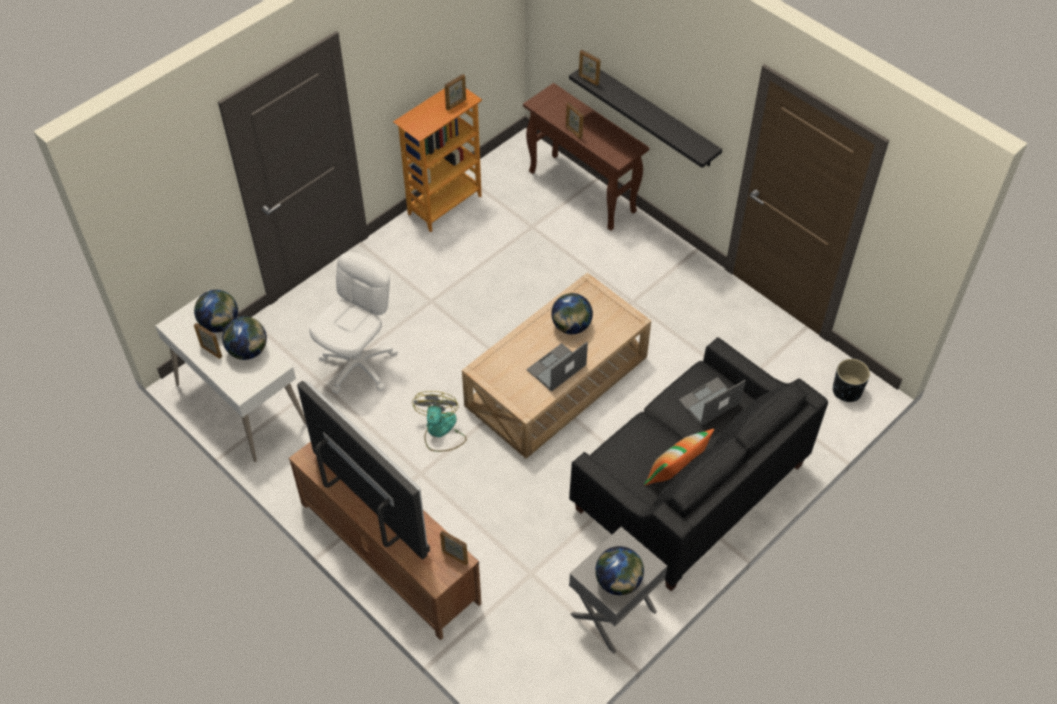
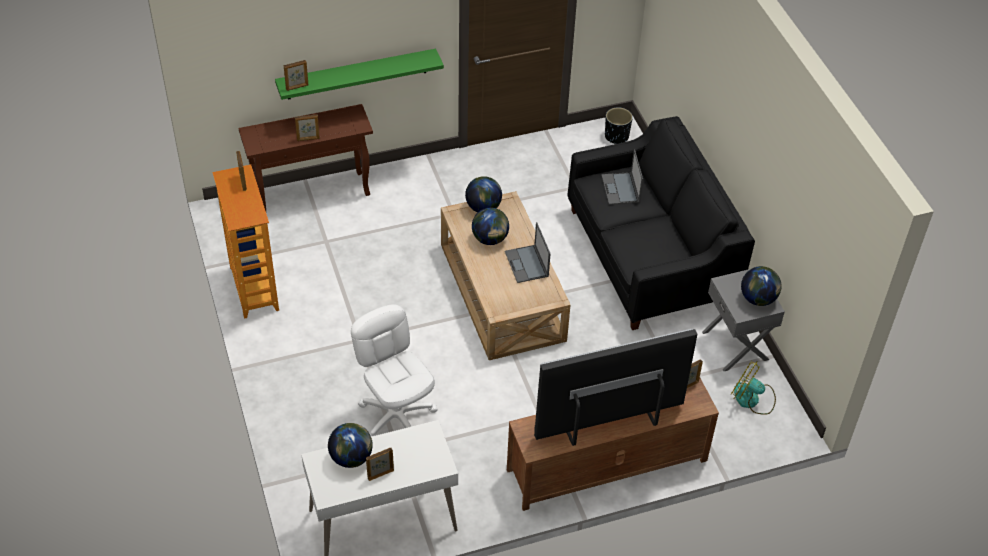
camera: 65 degrees left, 5 degrees down
globe [222,316,267,360] -> globe moved to [465,176,502,212]
fan [412,391,467,452] -> fan moved to [731,361,776,415]
black shelf [569,69,722,168] -> green shelf [275,49,444,100]
pillow [644,429,714,485] -> none

